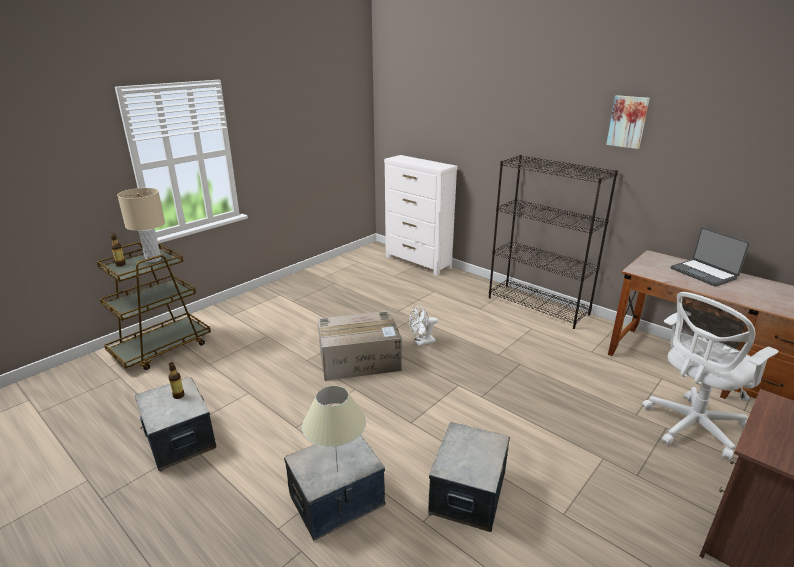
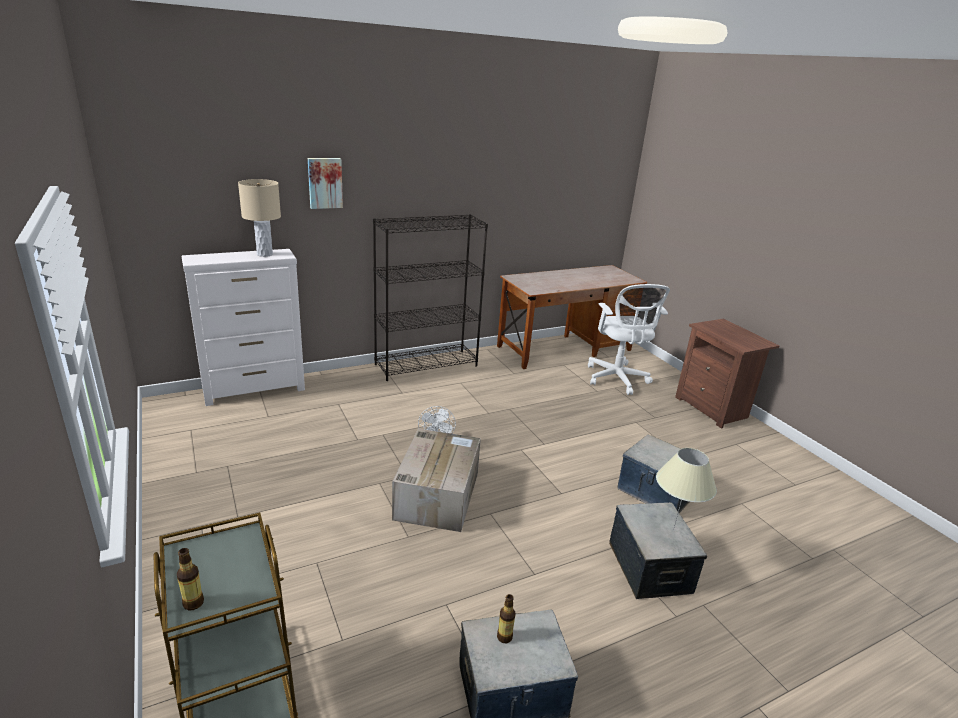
camera: 70 degrees left, 0 degrees up
beige table lamp [117,188,165,263] -> beige table lamp moved to [238,179,281,257]
picture [606,95,650,149] -> picture moved to [308,158,343,209]
laptop [671,227,750,287] -> none

